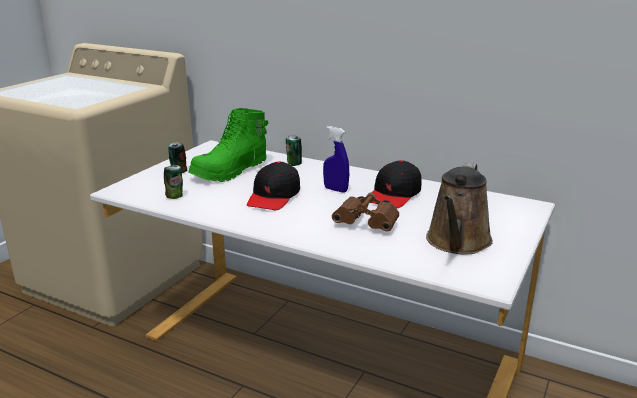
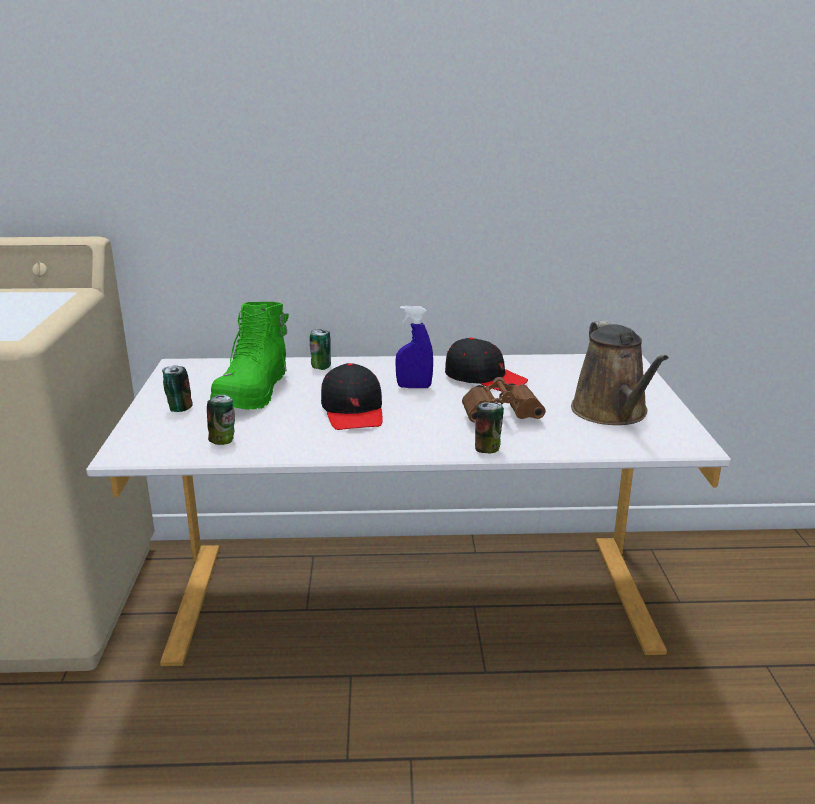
camera: 30 degrees left, 0 degrees up
black cap [370,160,422,209] -> black cap turned 60 degrees counterclockwise [445,338,528,391]
none -> can [475,402,504,453]

